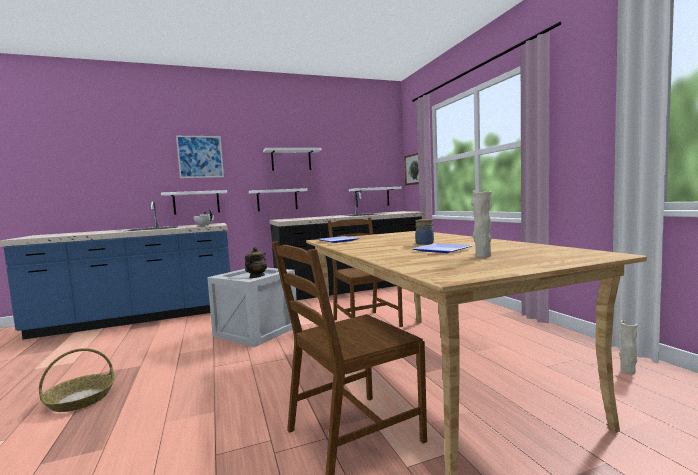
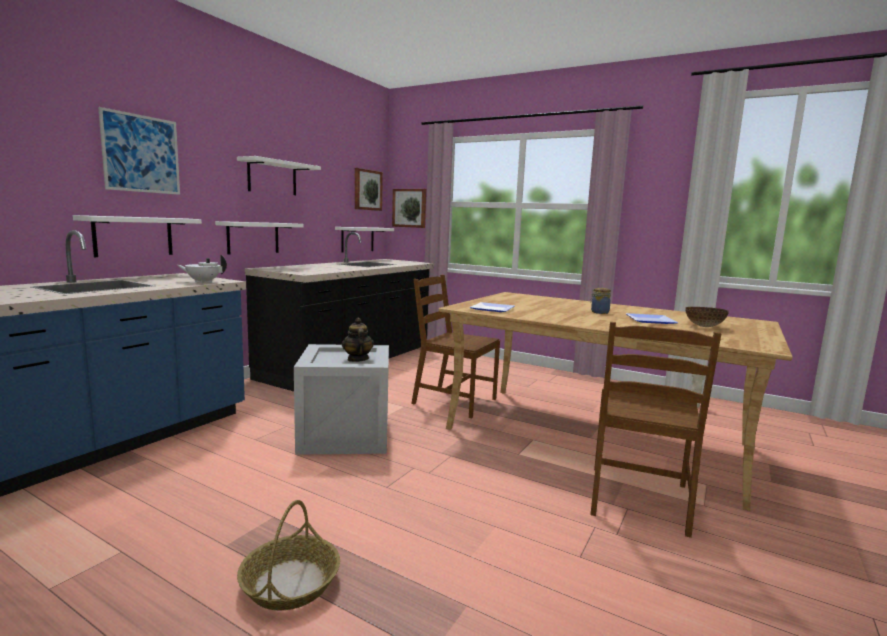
camera: 40 degrees left, 5 degrees up
beige vase [471,190,492,258] -> bowl [685,307,729,327]
none -> picture [355,168,383,211]

